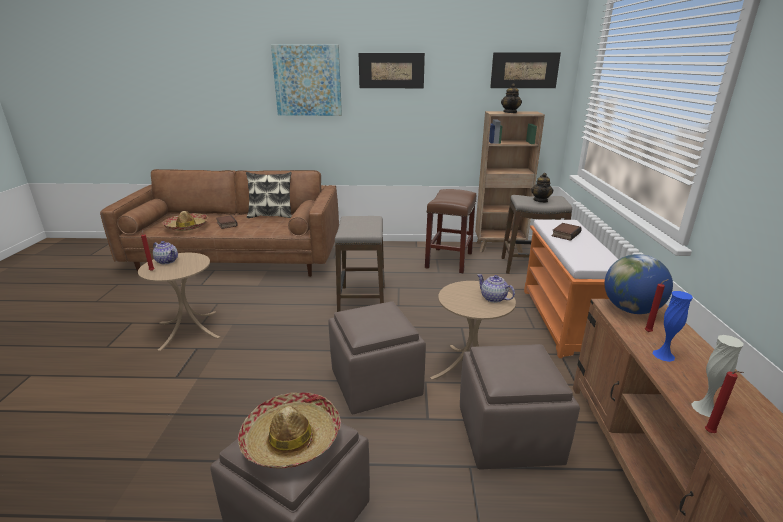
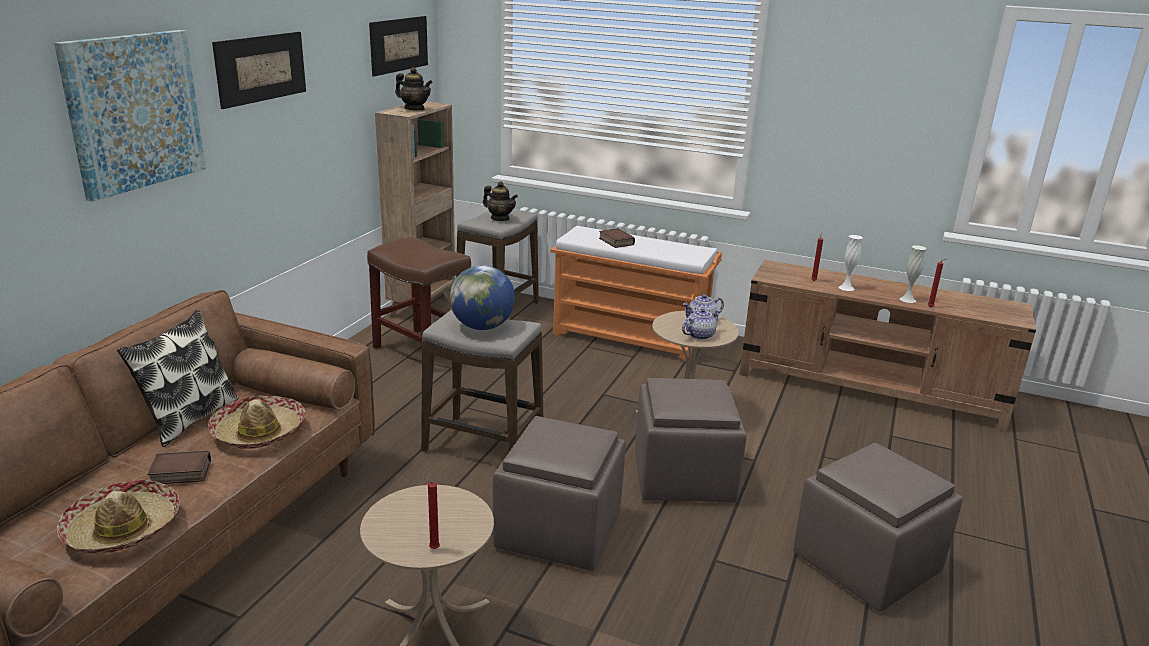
camera: 70 degrees left, 0 degrees up
teapot [153,241,178,264] -> teapot moved to [682,308,721,340]
hat [238,392,341,469] -> hat moved to [208,396,305,449]
brown ottoman [460,344,580,470] -> brown ottoman moved to [493,416,626,571]
globe [605,254,673,314] -> globe moved to [450,265,515,330]
blue vase [653,291,693,362] -> white vase [839,235,863,291]

